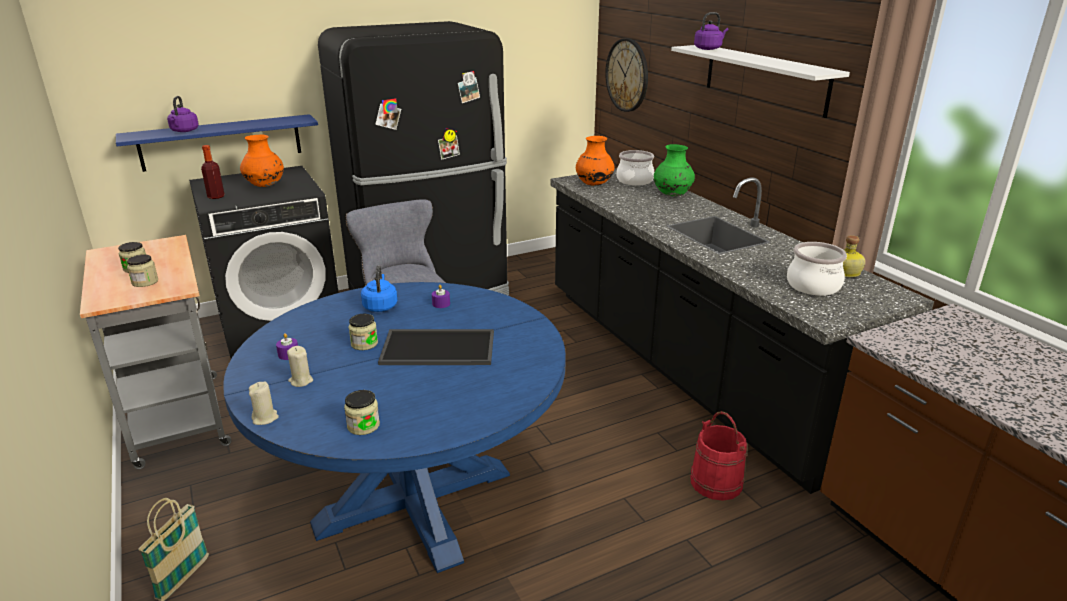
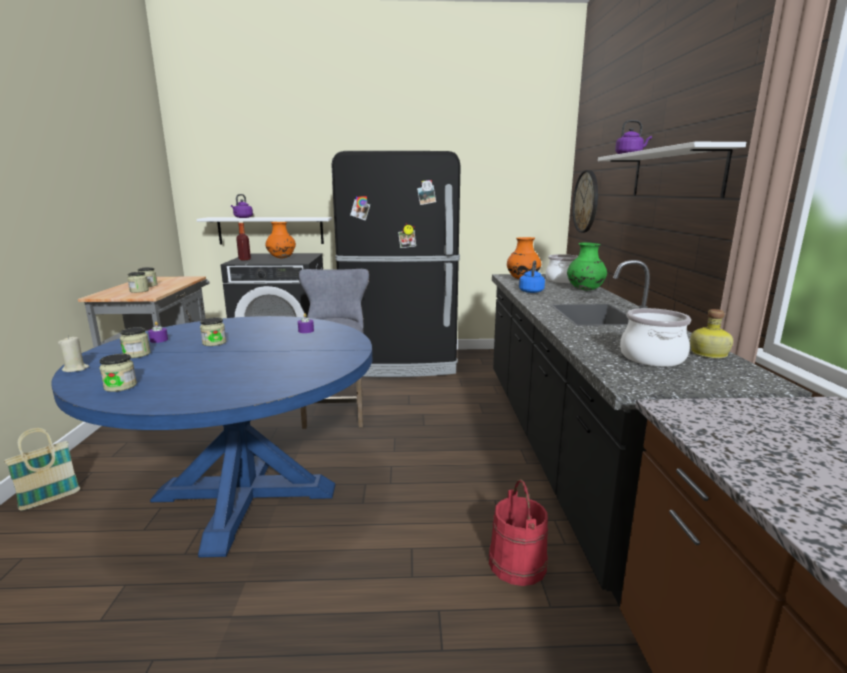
camera: 25 degrees right, 10 degrees down
blue shelf [116,114,318,172] -> white shelf [196,217,332,244]
beige candle [287,346,313,387] -> jar [120,327,151,358]
blue kettle [361,265,397,312] -> blue kettle moved to [519,261,545,293]
tray [378,329,494,365] -> none

